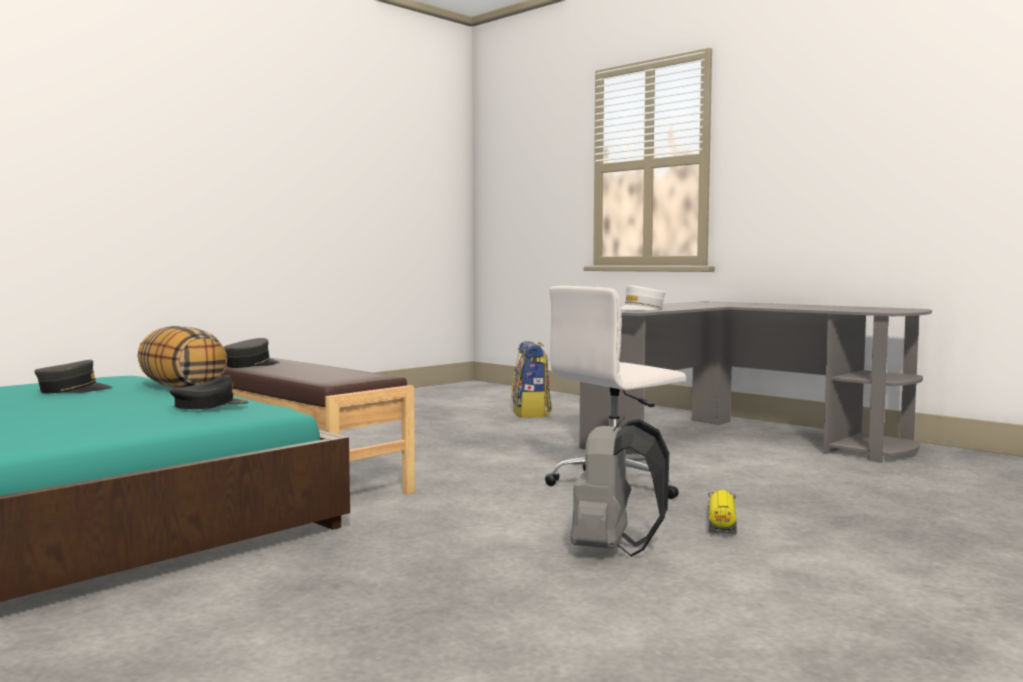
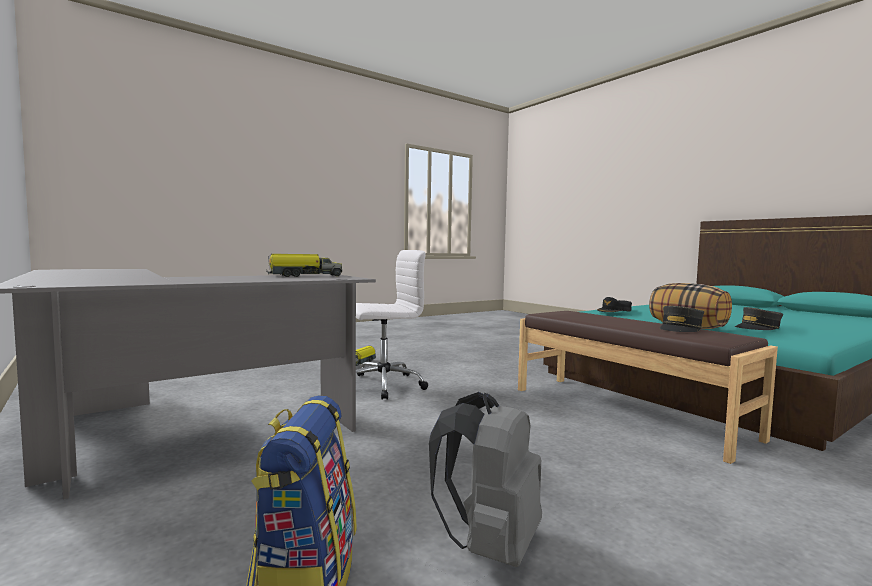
camera: 170 degrees left, 0 degrees up
grey backpack [571,416,669,557] -> grey backpack moved to [429,392,542,567]
white cap [621,285,665,310] -> toy truck [267,254,342,277]

